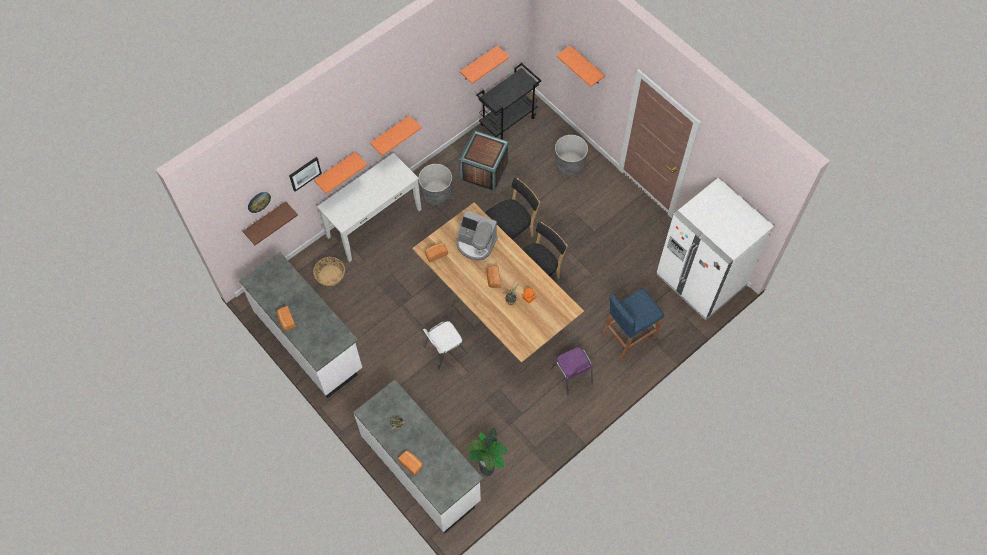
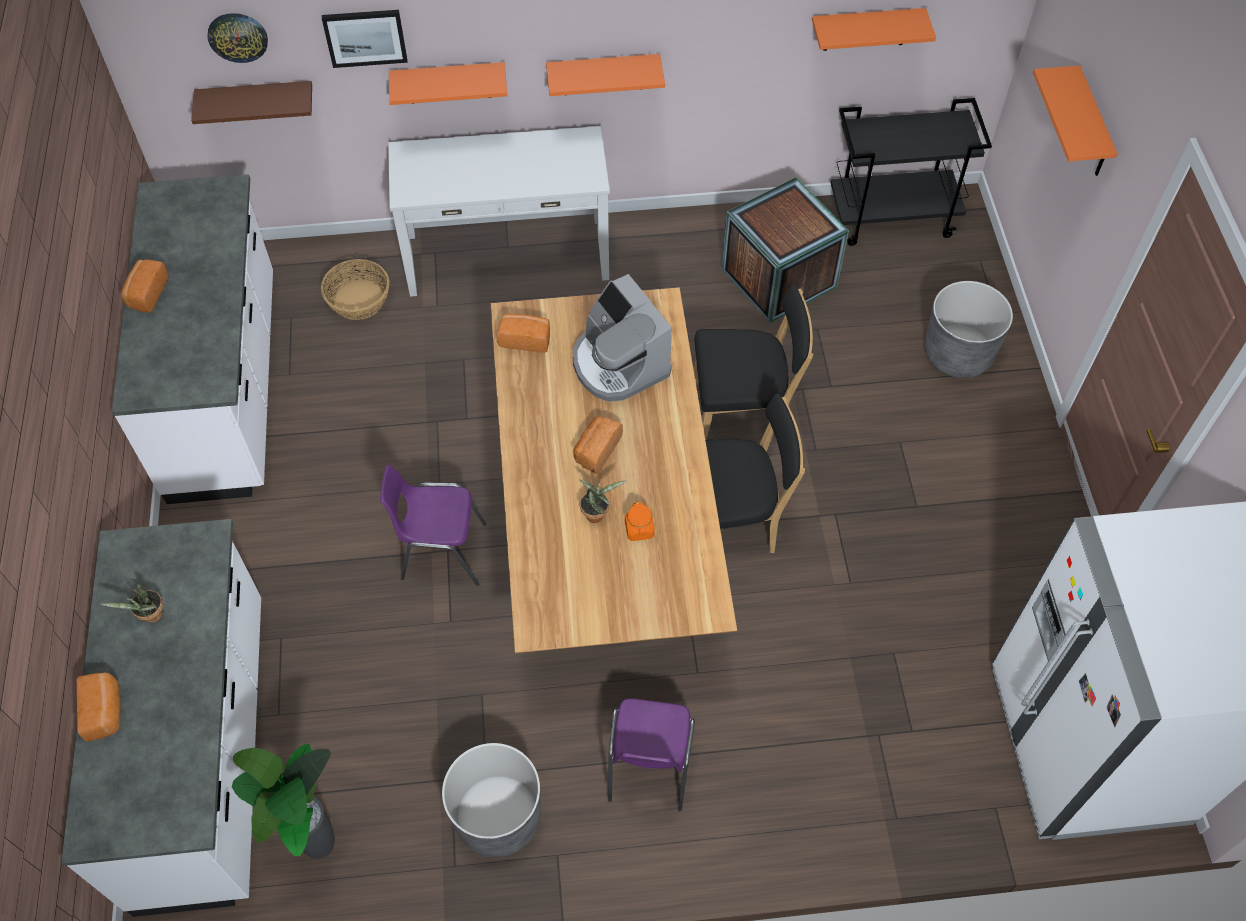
camera: 35 degrees right, 5 degrees down
grey planter [419,164,452,205] -> grey planter moved to [442,743,541,857]
white chair [423,321,468,369] -> purple chair [380,465,487,586]
blue stool [601,288,664,360] -> none

